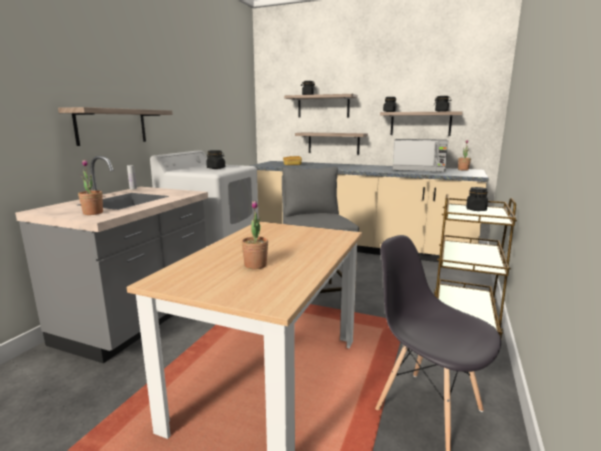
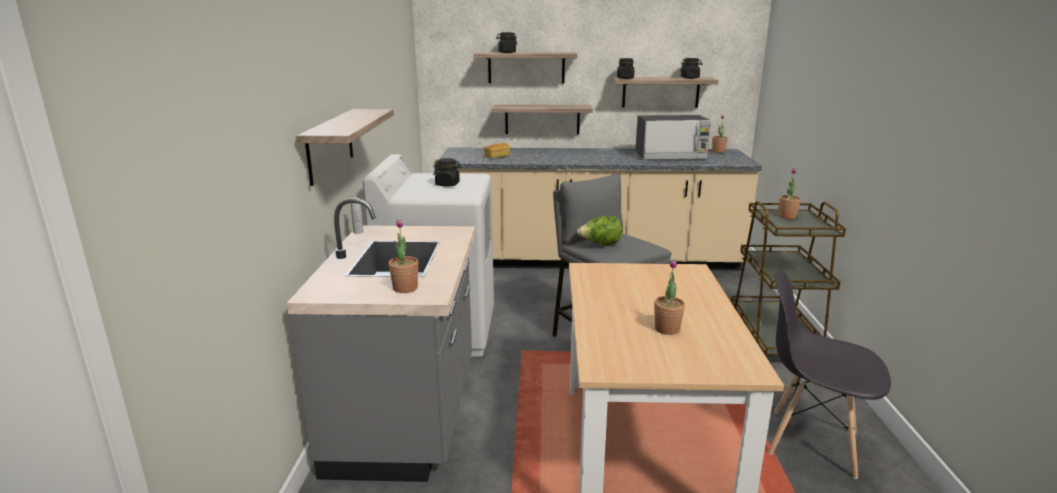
camera: 20 degrees left, 5 degrees up
black jar [466,187,488,211] -> potted plant [779,168,801,219]
none -> lettuce [577,215,622,245]

